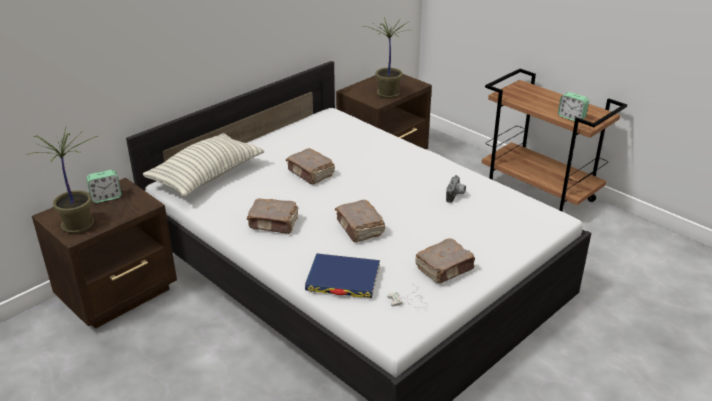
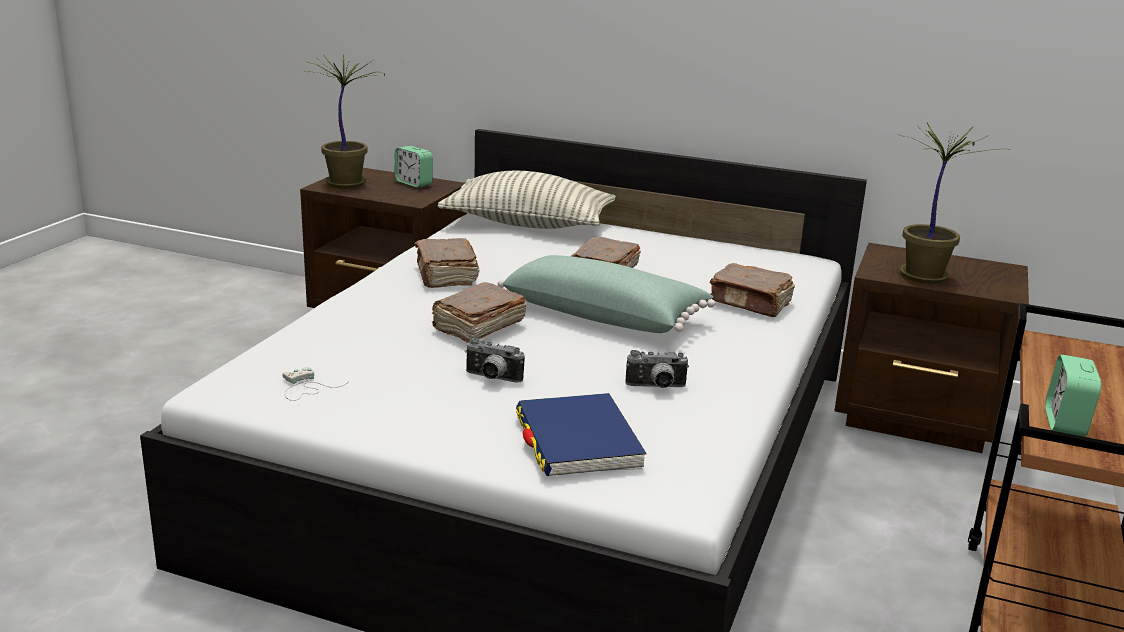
camera: 65 degrees right, 10 degrees down
blue book [305,253,380,298] -> blue book moved to [516,393,646,476]
brown book [415,238,475,283] -> brown book moved to [710,263,795,317]
none -> camera [465,338,525,382]
none -> green pillow [498,255,715,333]

